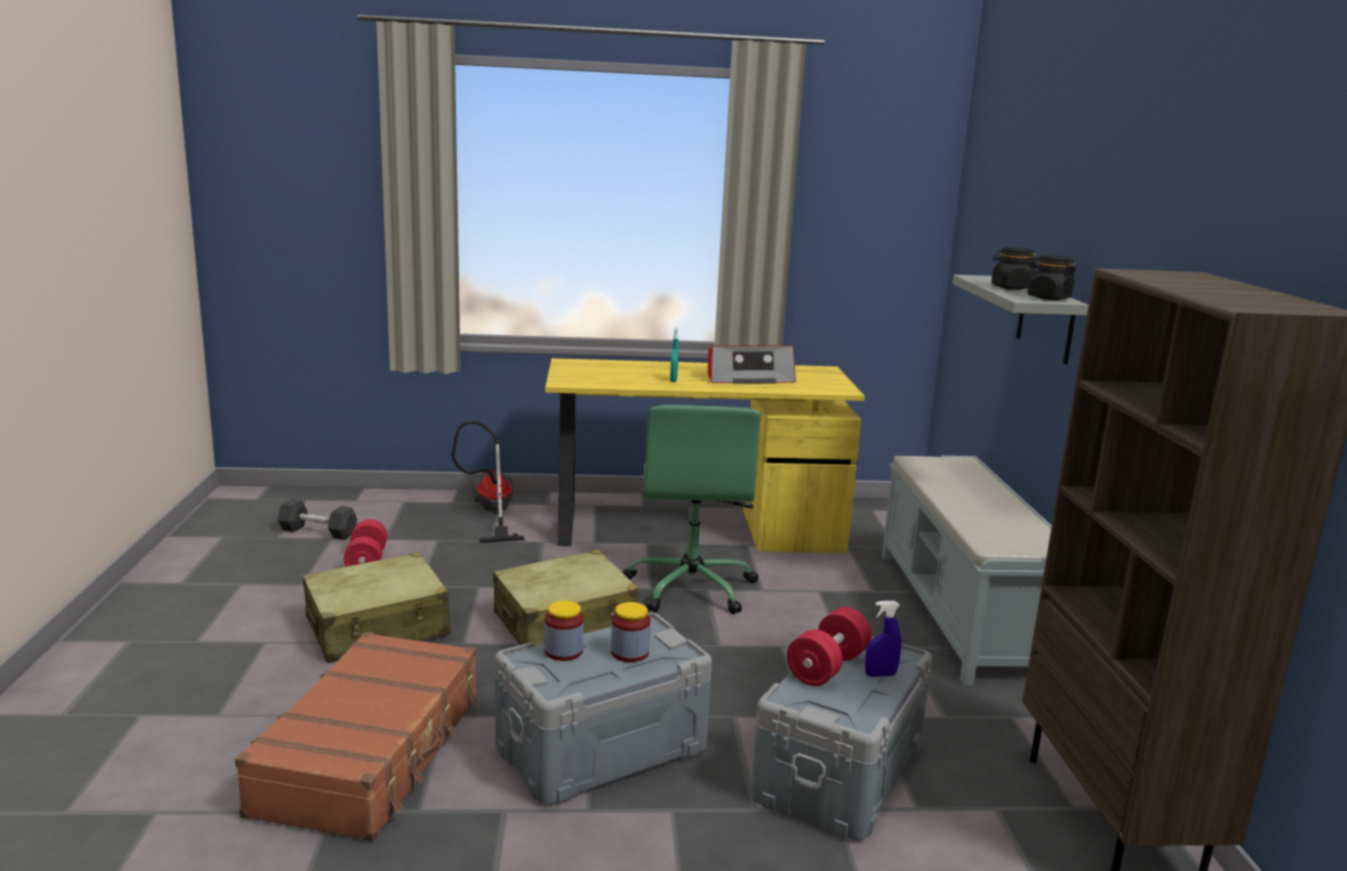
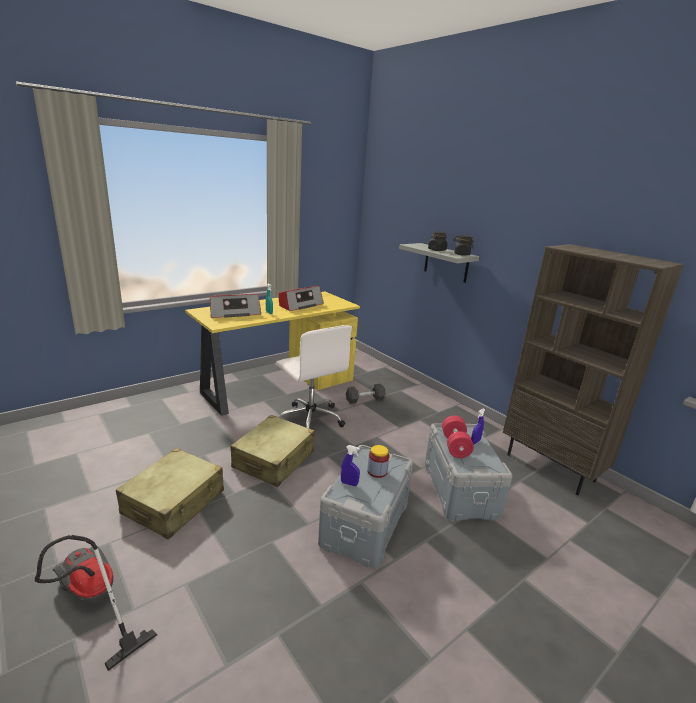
camera: 35 degrees left, 5 degrees up
brown suitcase [235,632,479,842] -> none
grey dumbbell [277,499,357,540] -> grey dumbbell moved to [346,384,386,404]
red dumbbell [344,519,388,567] -> none
vacuum cleaner [451,421,525,543] -> vacuum cleaner moved to [35,535,157,671]
jar [544,600,584,661] -> blue spray bottle [341,445,360,486]
green office chair [622,405,761,614] -> white office chair [276,325,352,429]
grey bench [882,455,1052,685] -> none
none -> radio [210,294,261,318]

